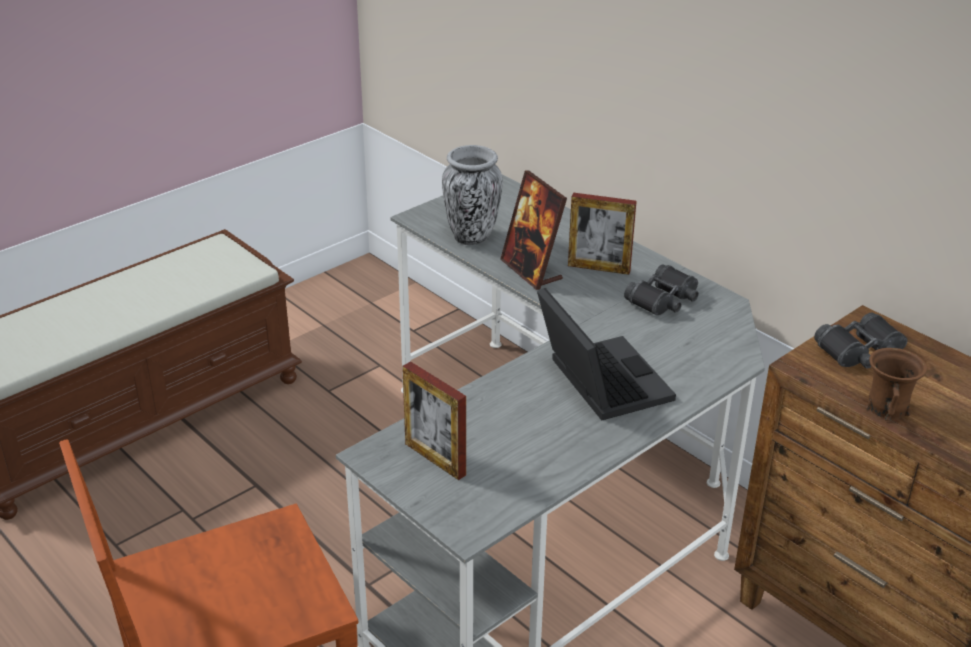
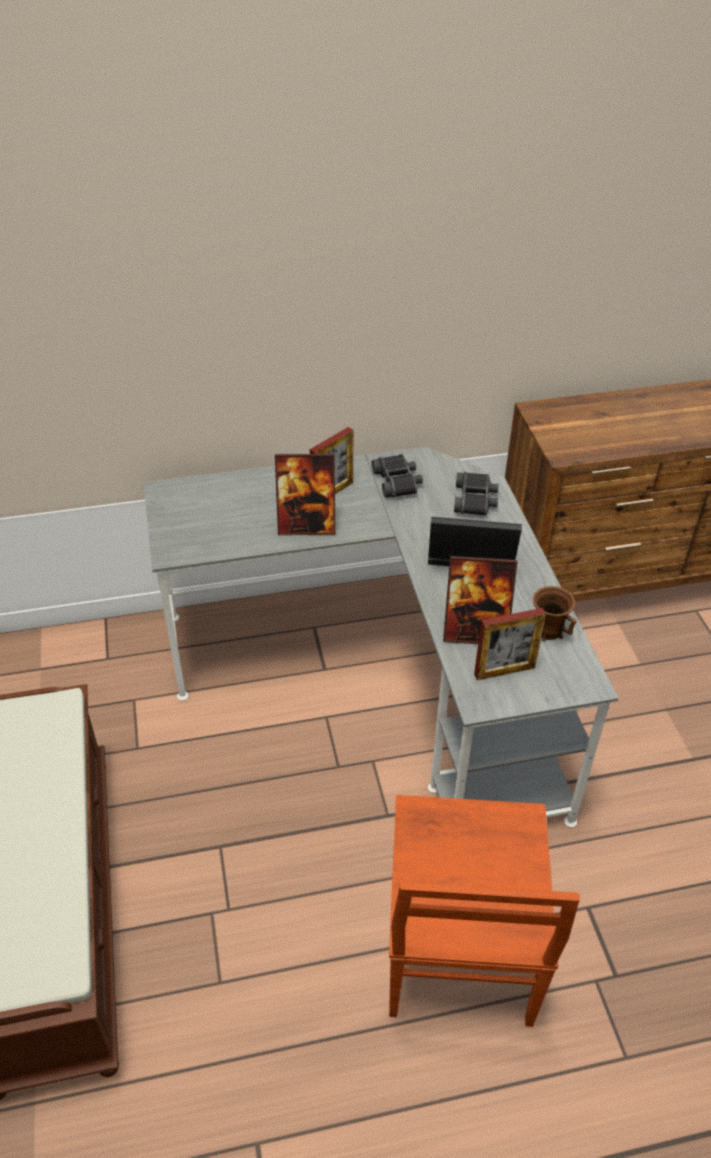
camera: 60 degrees left, 10 degrees up
vase [442,145,503,245] -> none
black binoculars [814,313,907,368] -> black binoculars moved to [454,472,499,516]
brown mug [865,348,927,421] -> brown mug moved to [533,586,577,641]
none -> picture frame [443,556,518,644]

